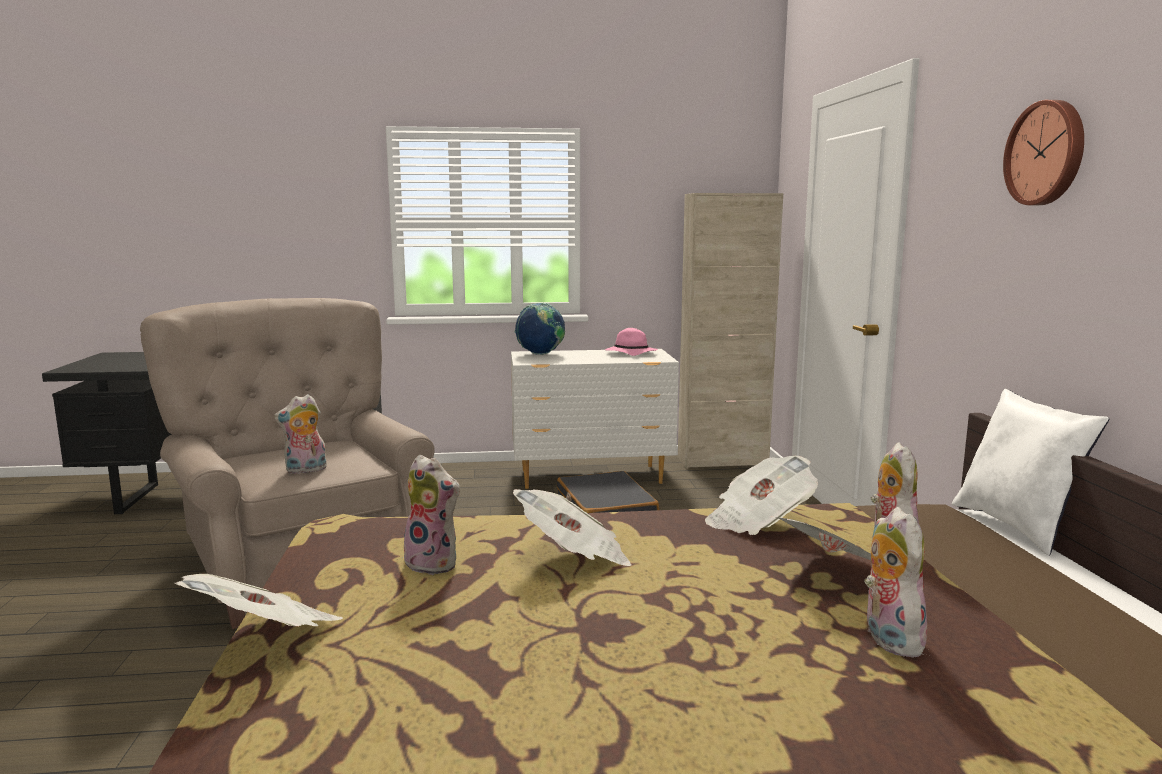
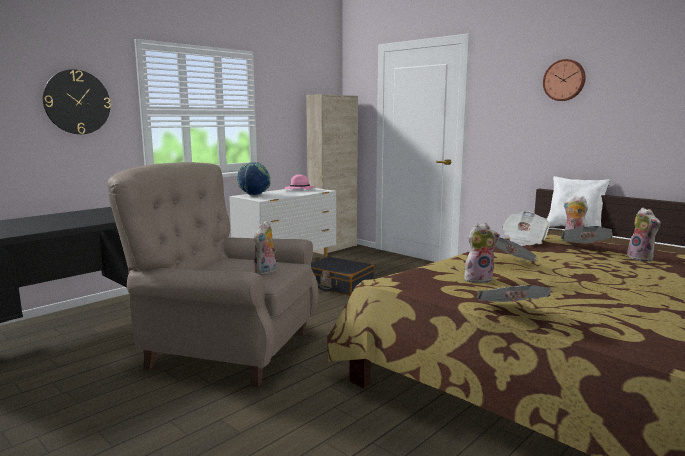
camera: 40 degrees left, 0 degrees up
plush toy [864,507,927,658] -> plush toy turned 150 degrees counterclockwise [627,208,661,262]
none -> wall clock [43,69,111,134]

